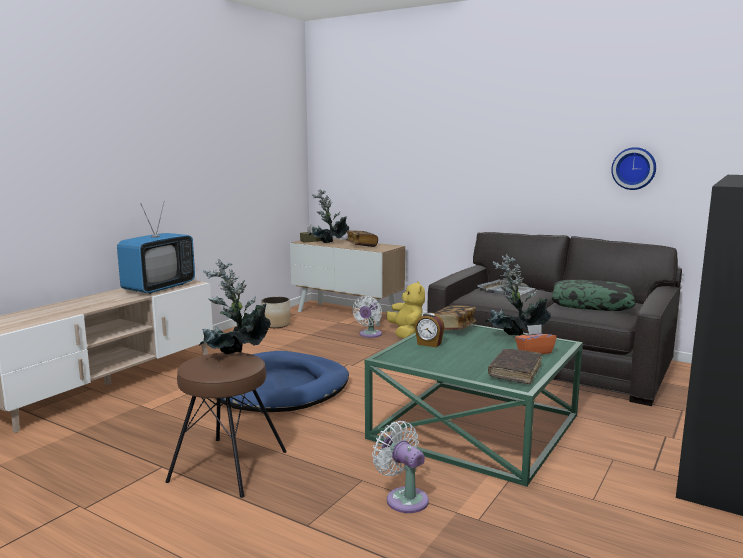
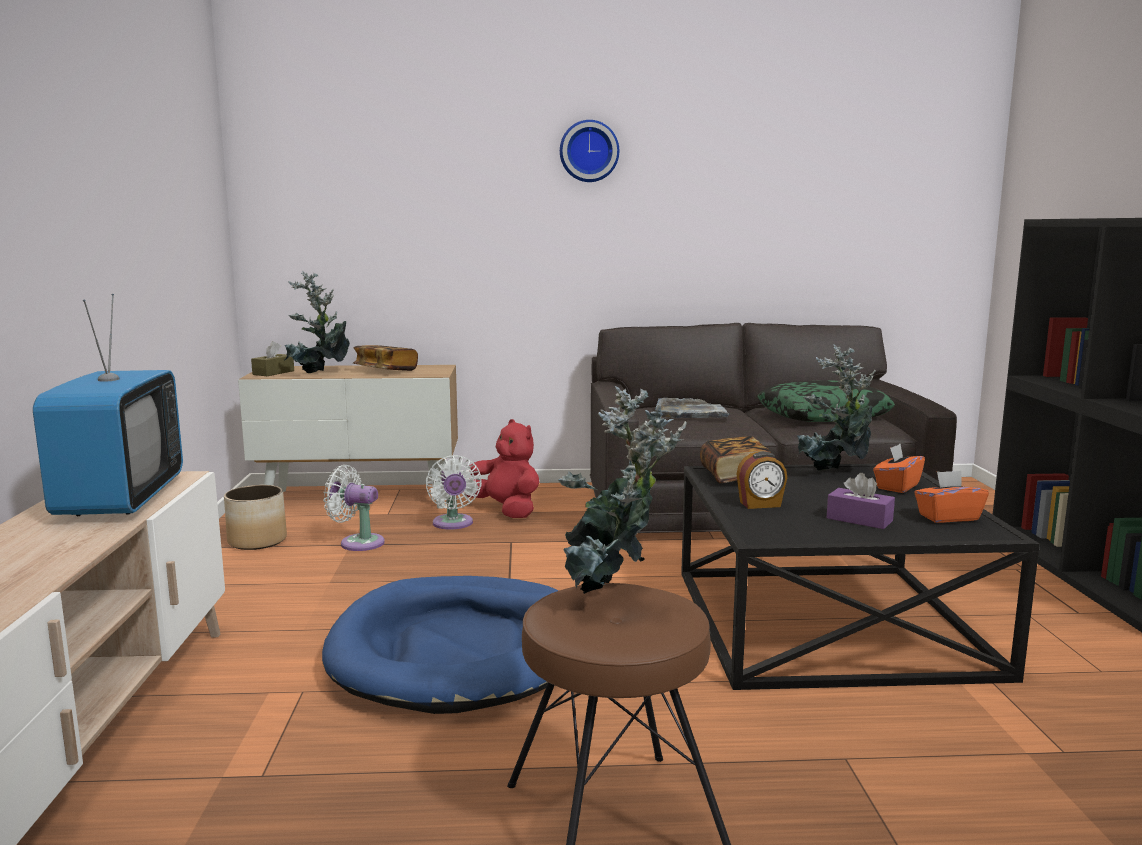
camera: 35 degrees left, 0 degrees up
green coffee table [364,324,583,487] -> black coffee table [681,464,1040,690]
white fan [372,421,429,513] -> white fan moved to [323,465,385,551]
yellow plush toy [386,281,425,338] -> red plush toy [466,419,539,518]
brown book [488,349,542,384] -> orange tissue box [914,471,989,523]
wall clock [611,147,656,190] -> wall clock moved to [560,120,619,182]
none -> purple tissue box [827,473,895,529]

